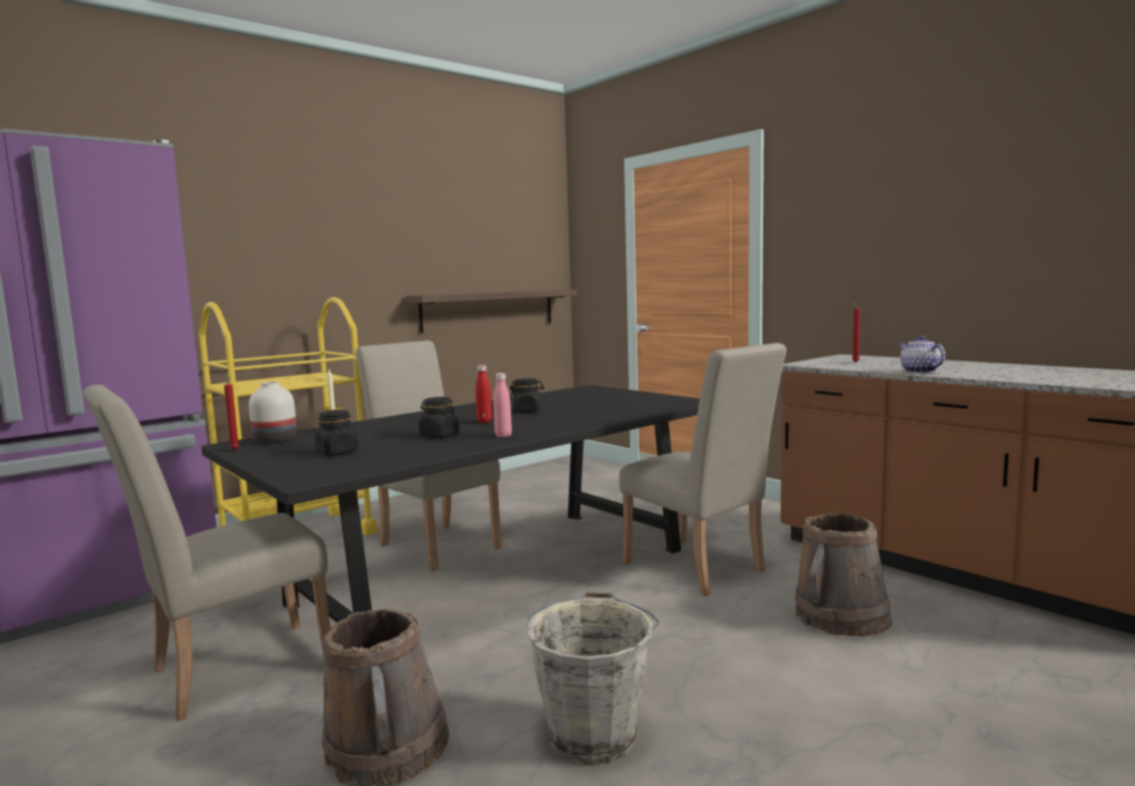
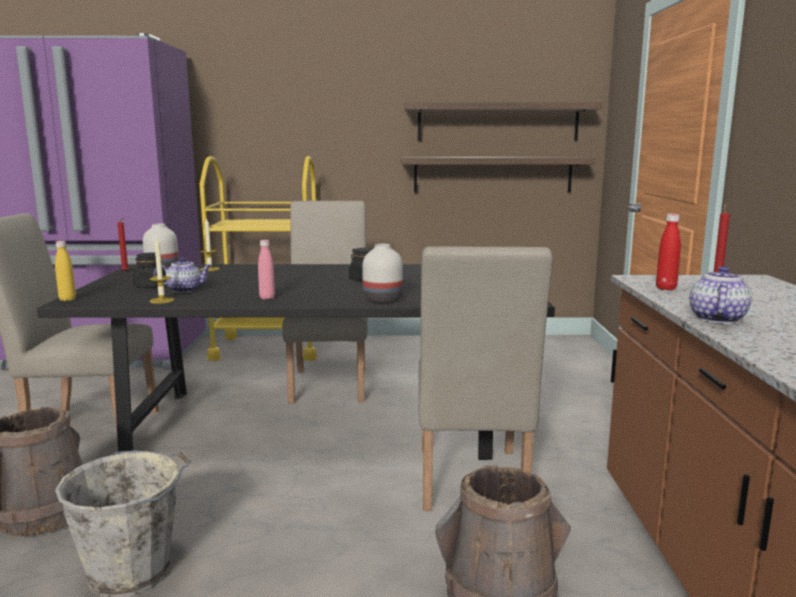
camera: 40 degrees right, 5 degrees up
black jar [419,397,459,438] -> none
red bottle [475,365,492,423] -> red bottle moved to [656,213,681,290]
none -> yellow bottle [55,241,76,301]
none -> candle [149,237,174,304]
none -> teapot [154,257,212,293]
none -> white vase [362,244,403,303]
none -> shelf [405,102,602,141]

